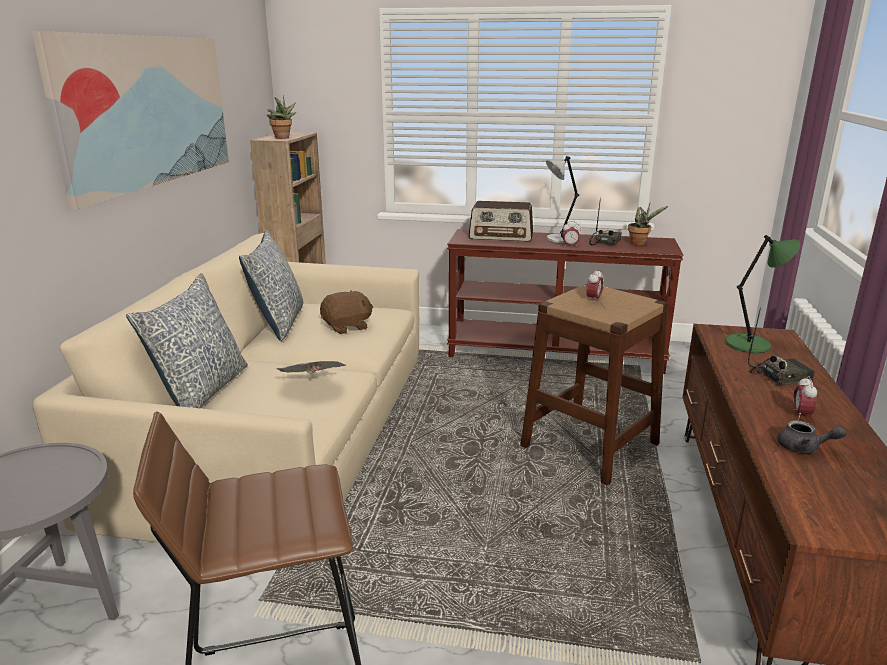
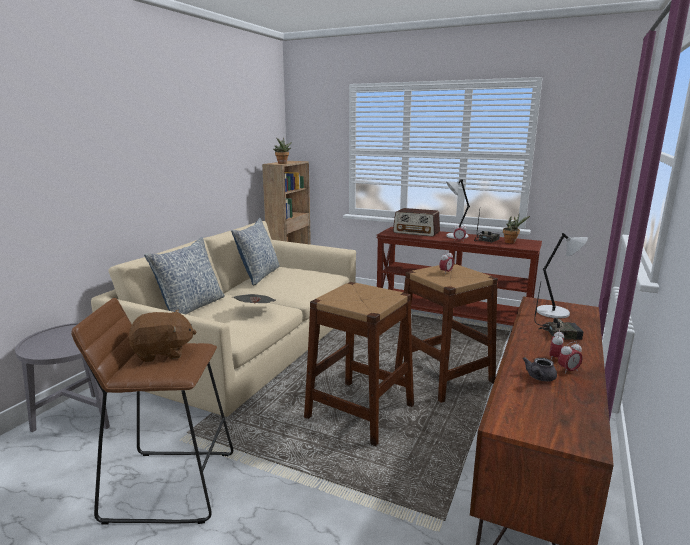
camera: 15 degrees right, 5 degrees down
picture [32,31,229,210] -> none
brown plush toy [320,290,373,334] -> brown plush toy moved to [128,310,196,362]
green table lamp [725,235,800,353] -> grey table lamp [537,233,588,319]
grey teapot [778,420,846,453] -> grey teapot turned 90 degrees clockwise [523,357,557,382]
none -> brown stool [304,282,414,446]
none -> alarm clock [558,341,582,374]

